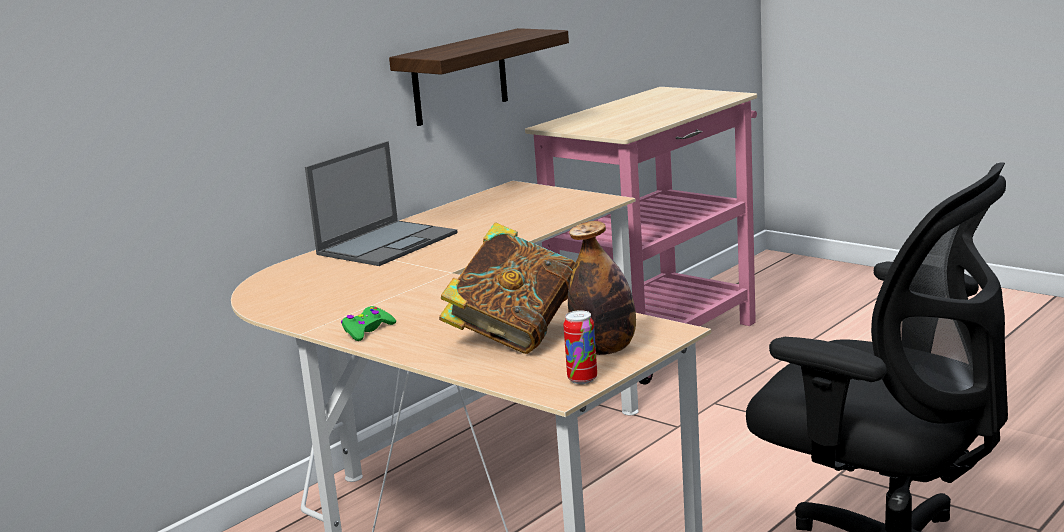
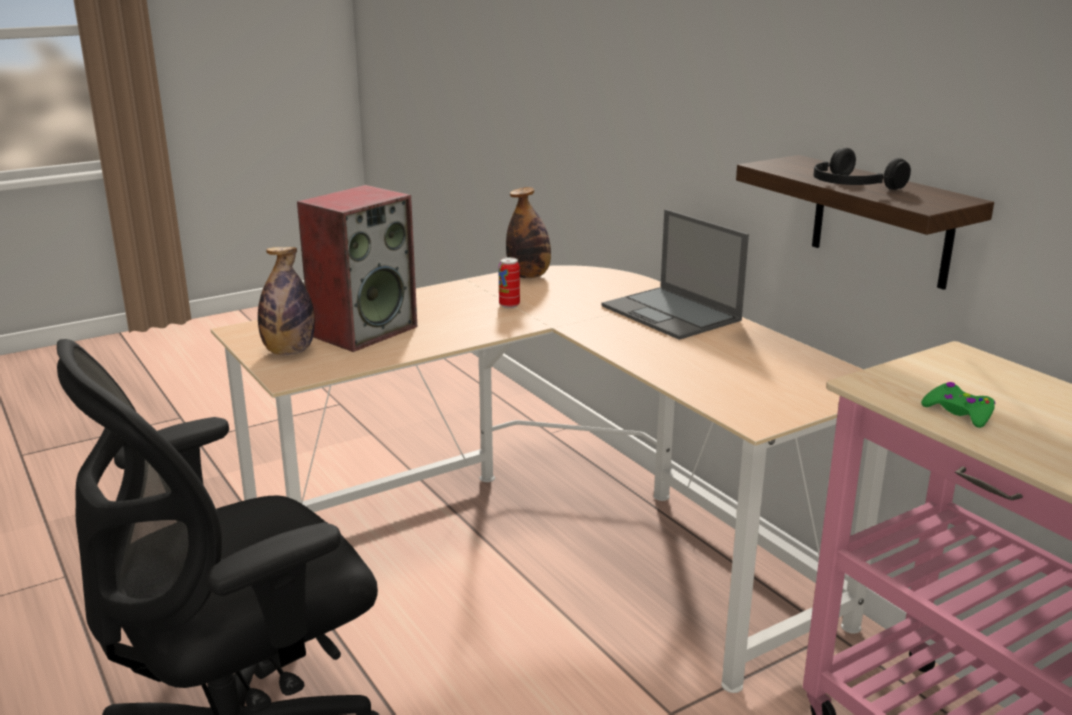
camera: 105 degrees right, 5 degrees up
green game controller [341,306,396,341] -> green game controller moved to [921,382,996,428]
book [439,222,575,354] -> speaker [297,185,417,352]
can [563,310,597,384] -> can moved to [498,257,520,308]
none -> bottle [506,187,551,278]
none -> black headphones [813,148,911,190]

